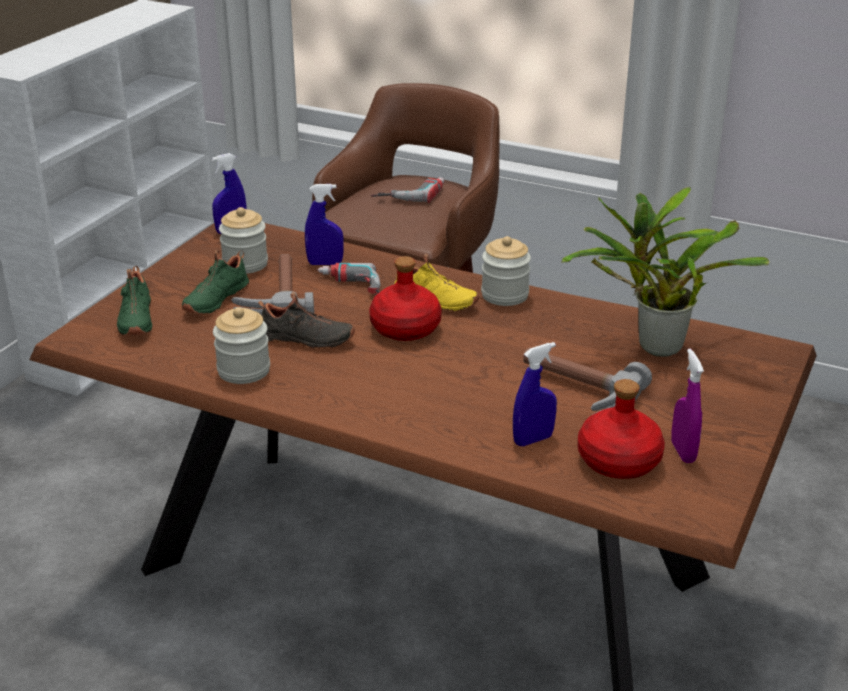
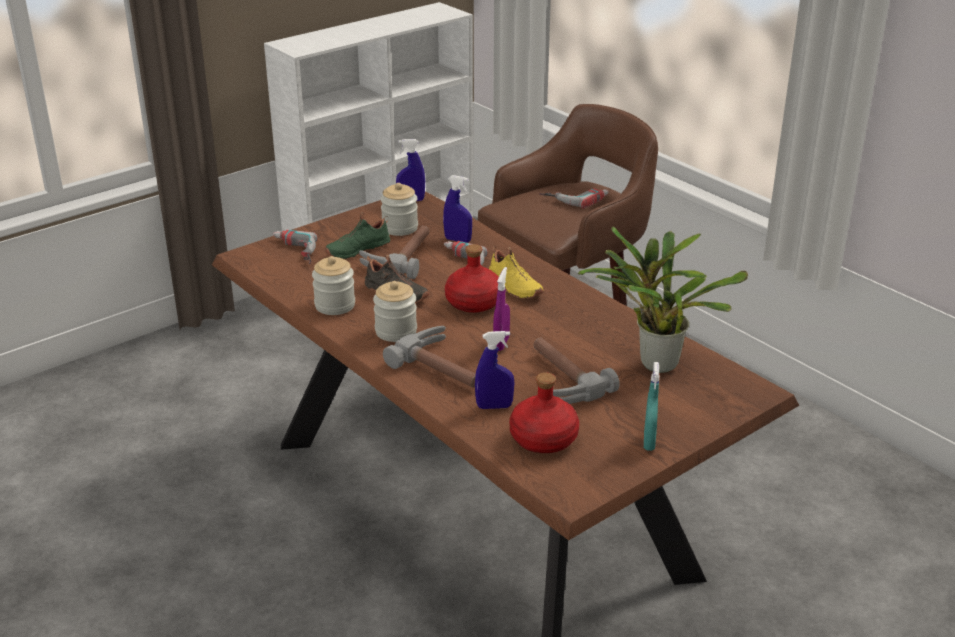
camera: 25 degrees right, 0 degrees up
green shoe [117,266,153,336] -> power drill [273,230,318,264]
jar [481,236,531,306] -> jar moved to [373,281,417,342]
purple spray bottle [671,349,704,463] -> purple spray bottle moved to [493,267,510,351]
none -> hammer [383,326,476,388]
none -> turquoise spray bottle [644,362,659,451]

